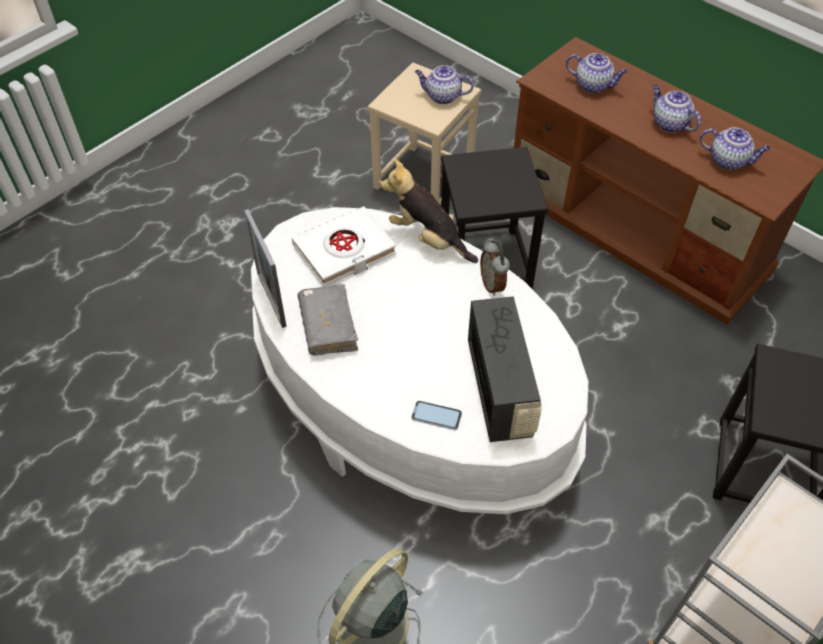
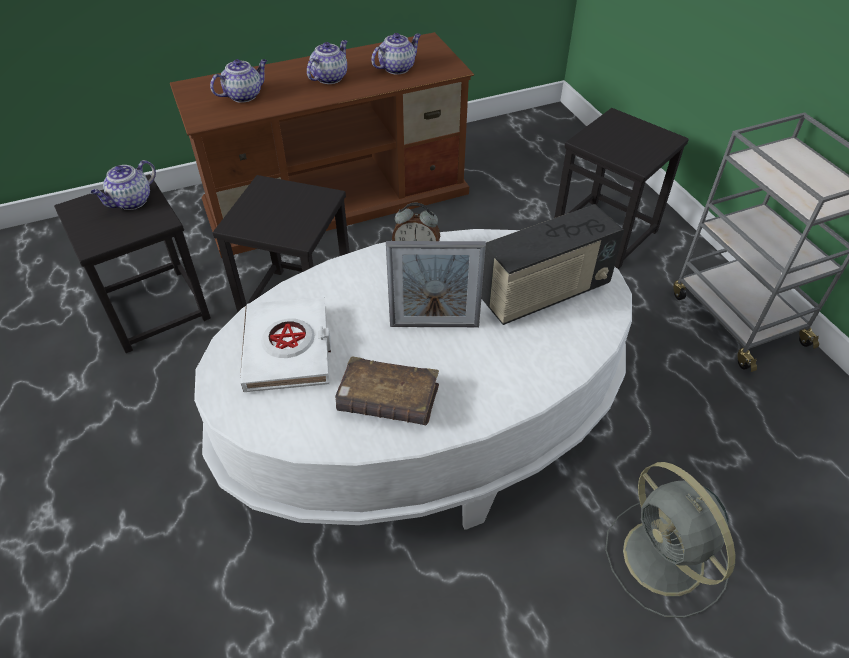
camera: 65 degrees left, 5 degrees down
picture frame [244,209,287,328] -> picture frame moved to [386,241,486,327]
grey book [298,284,358,356] -> brown book [335,356,439,425]
beige stool [368,62,481,205] -> black stool [54,174,211,353]
plush toy [380,159,478,263] -> none
phone [411,401,462,430] -> none
radio [468,296,542,442] -> radio turned 135 degrees clockwise [481,204,624,325]
teapot [652,84,701,132] -> teapot turned 135 degrees clockwise [307,40,348,84]

